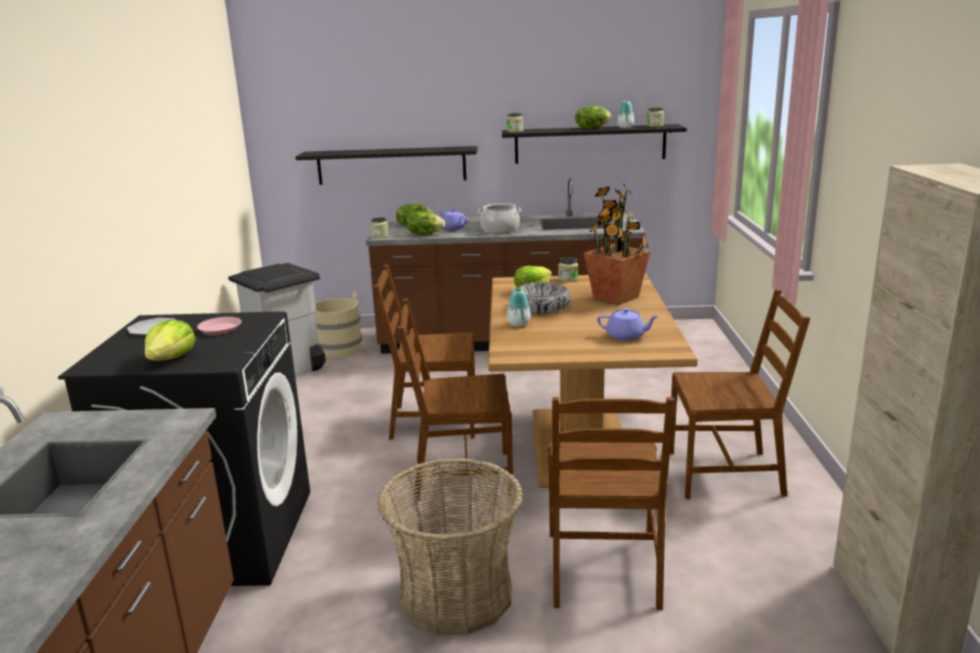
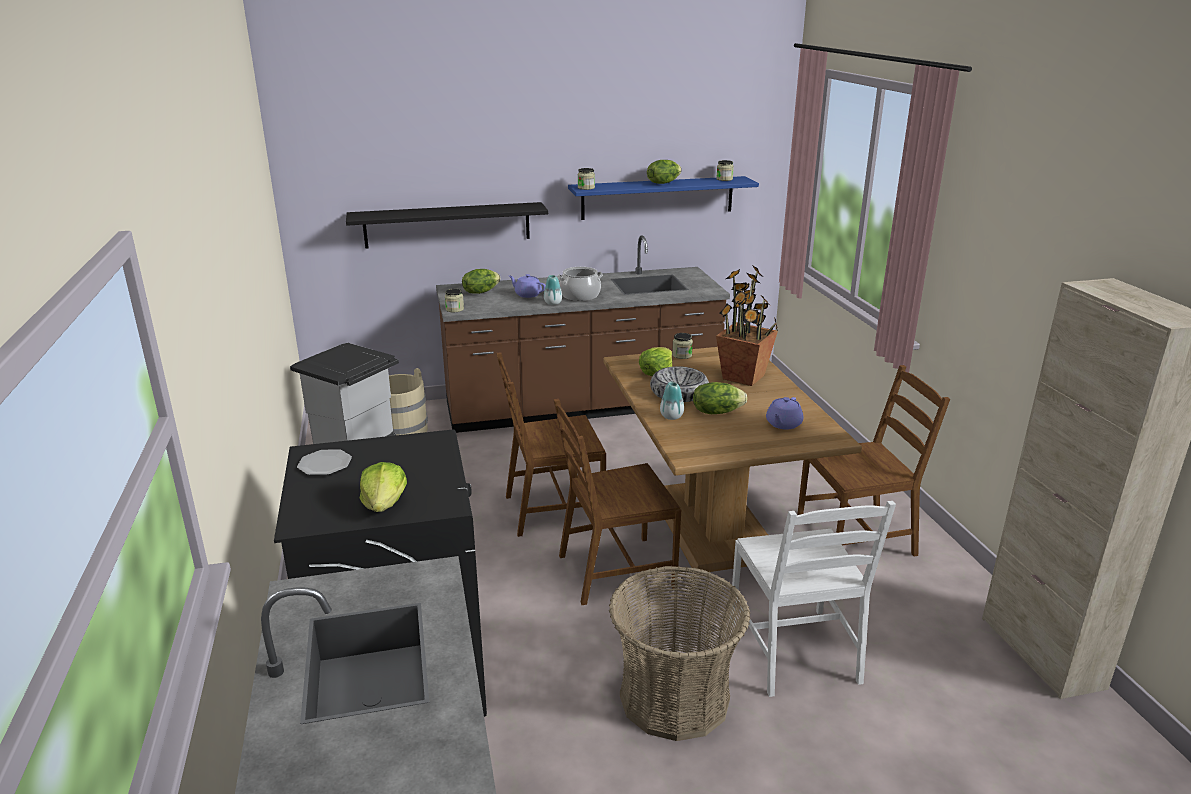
camera: 15 degrees left, 5 degrees up
pink plate [197,317,242,335] -> none
lettuce [406,211,445,235] -> lettuce moved to [693,382,747,414]
black shelf [502,124,687,164] -> blue shelf [568,176,759,220]
brown chair [549,397,675,610] -> white chair [729,501,896,697]
purple teapot [597,308,659,341] -> purple teapot turned 120 degrees clockwise [766,397,803,430]
vase [617,101,634,128] -> vase moved to [544,275,562,305]

